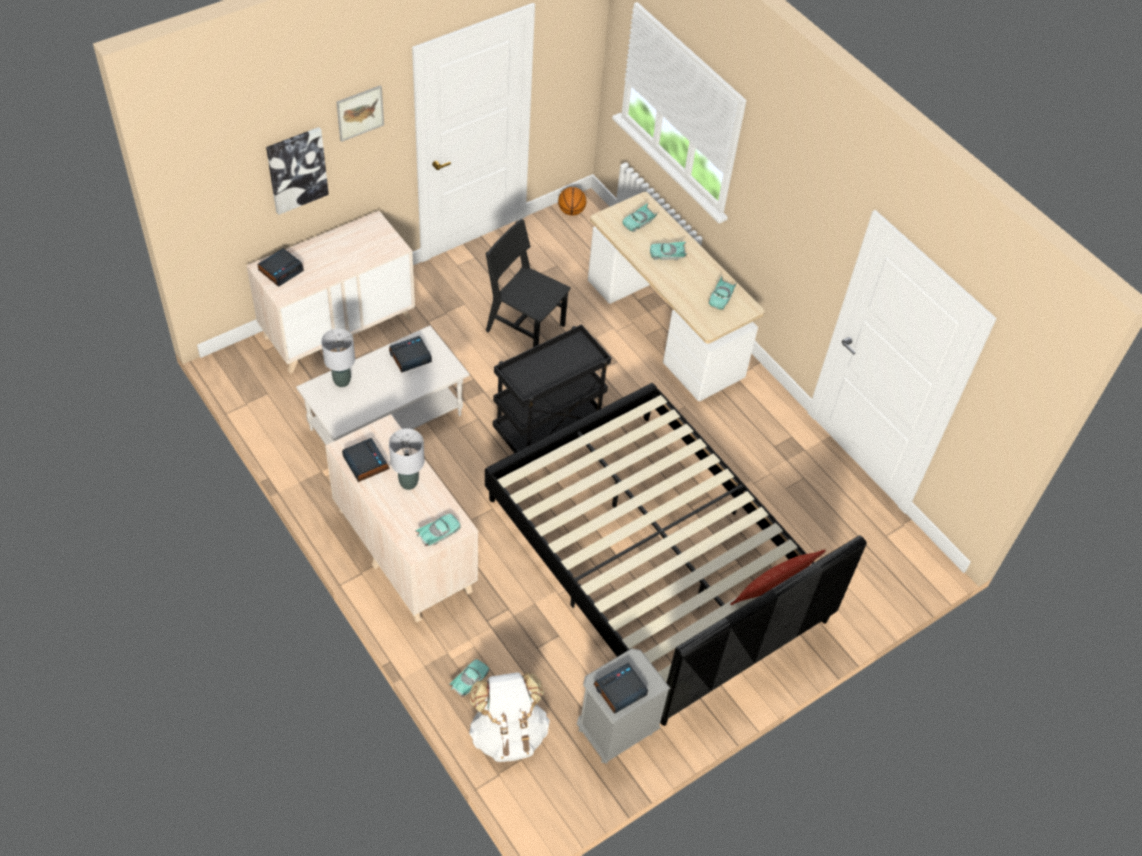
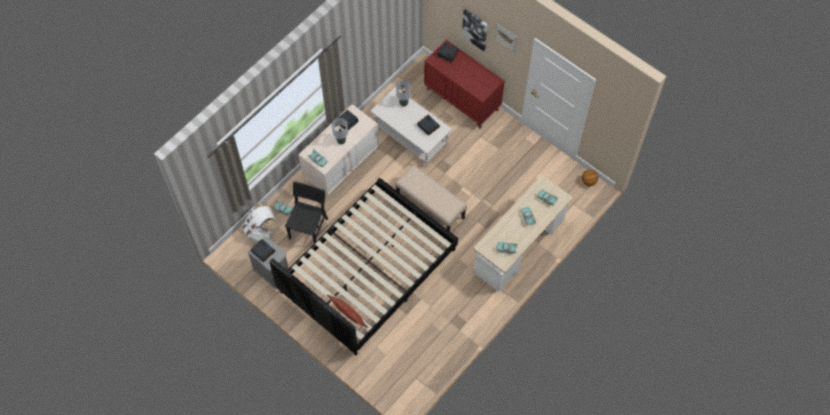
camera: 80 degrees right, 10 degrees up
beige dresser [246,211,415,374] -> red dresser [424,40,505,129]
black chair [486,219,571,347] -> black chair moved to [285,181,328,243]
black cart [493,324,611,453] -> beige bench [395,165,467,231]

